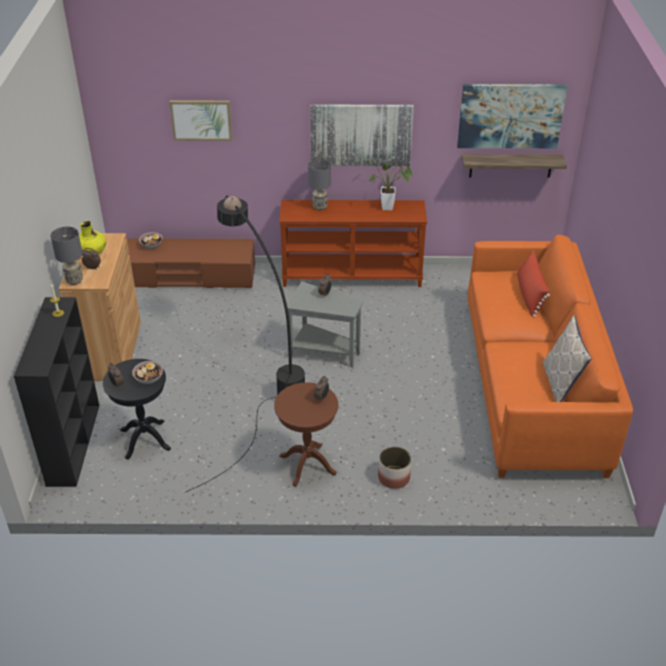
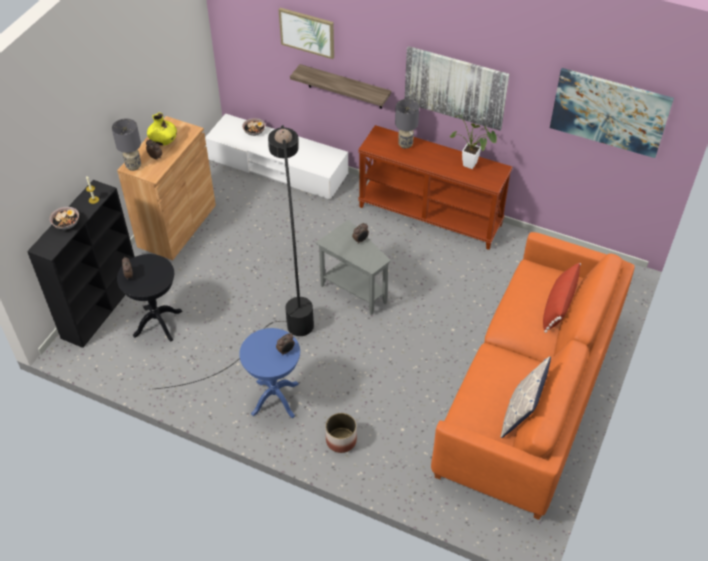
camera: 25 degrees right, 10 degrees up
brown tv stand [125,238,255,288] -> white tv stand [205,113,348,199]
bowl [132,361,163,384] -> bowl moved to [50,207,79,230]
brown side table [274,382,338,487] -> blue side table [239,328,300,418]
shelf [461,154,567,178] -> shelf moved to [290,64,391,109]

